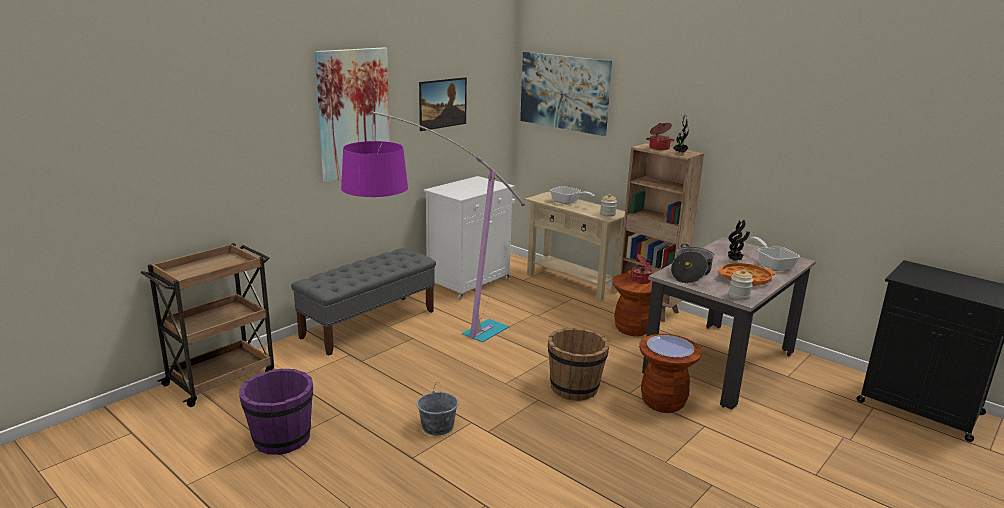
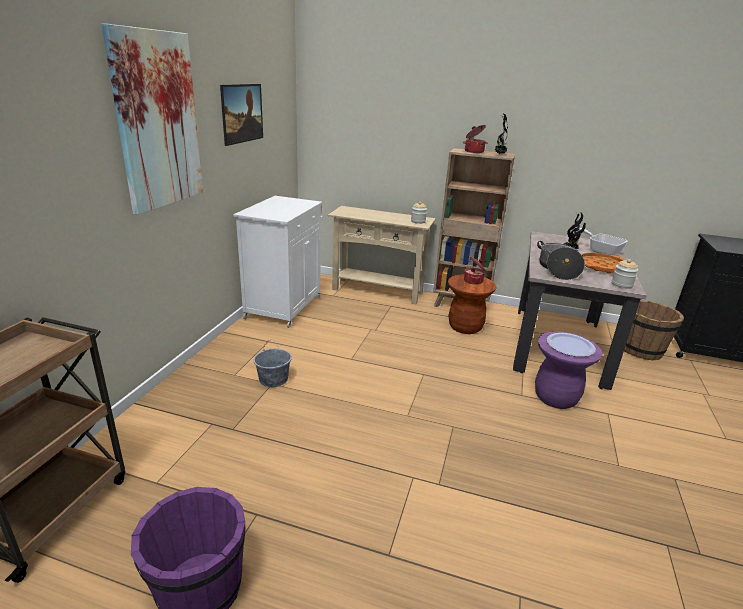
camera: 25 degrees left, 5 degrees up
grey bench [291,248,436,355] -> none
floor lamp [341,111,525,342] -> none
grey bucket [417,382,459,435] -> grey bucket moved to [254,340,292,387]
picture [520,52,612,136] -> none
brown bucket [548,328,609,401] -> brown bucket moved to [624,300,684,360]
frying pan [550,186,595,204] -> none
brown stool [639,334,702,413] -> purple stool [535,331,602,409]

